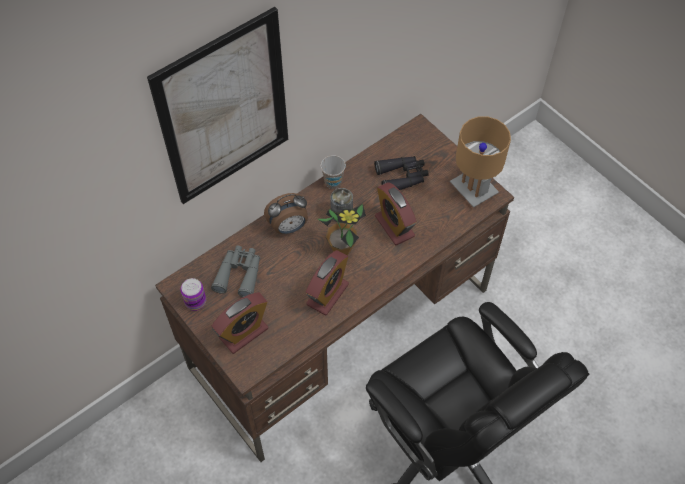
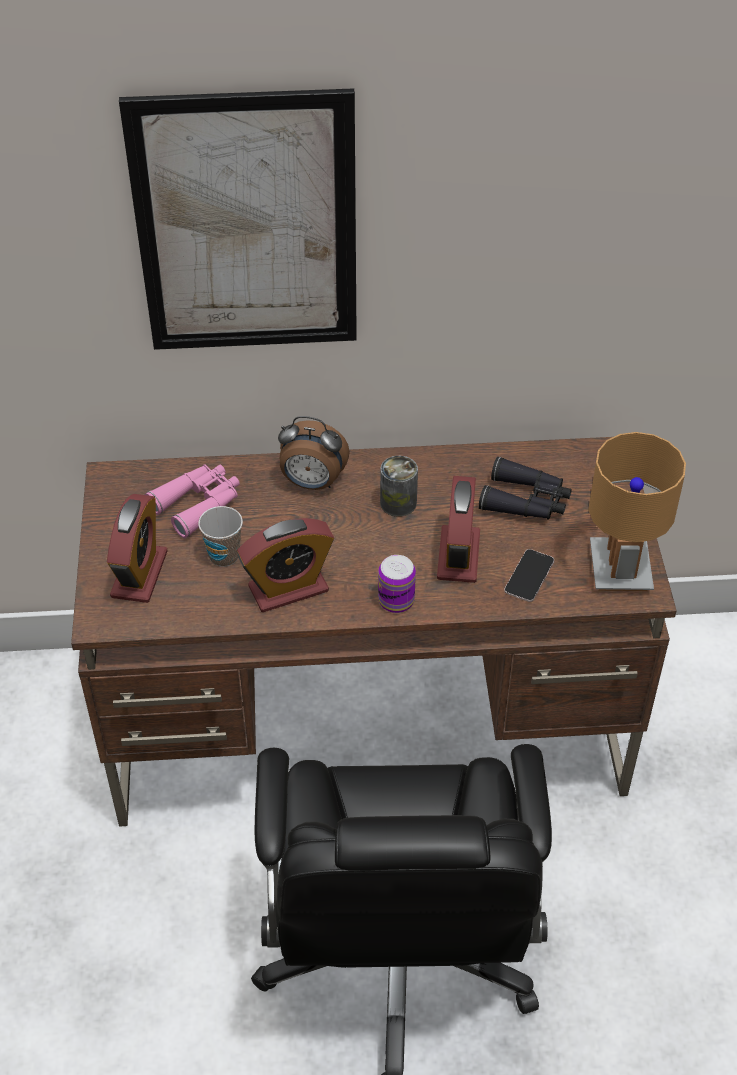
camera: 35 degrees right, 10 degrees down
can [181,278,206,311] -> can moved to [378,555,416,613]
grey binoculars [211,245,260,297] -> pink binoculars [145,464,240,538]
alarm clock [212,292,268,354] -> alarm clock turned 75 degrees counterclockwise [107,494,167,603]
potted plant [317,204,366,255] -> none
cup [320,155,346,189] -> cup moved to [198,506,243,567]
none -> phone [504,549,554,602]

